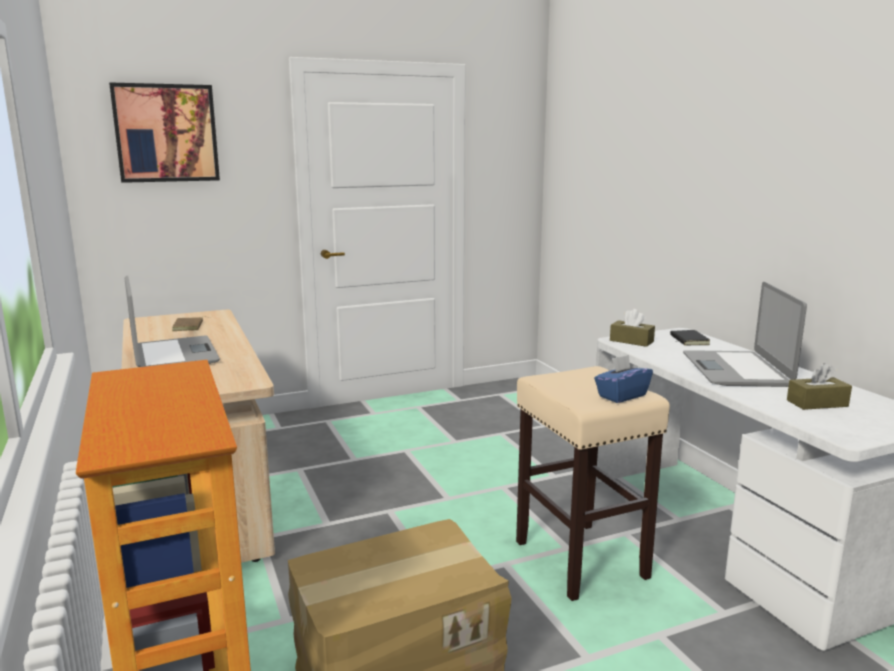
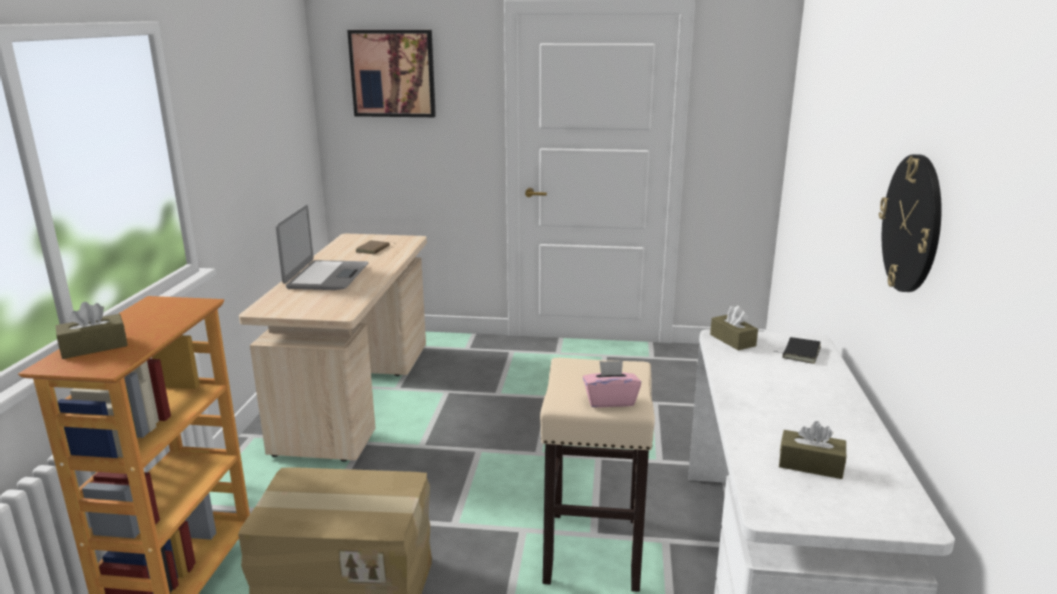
camera: 30 degrees right, 5 degrees up
blue tissue box [594,355,653,403] -> pink tissue box [583,361,641,408]
laptop [683,282,807,387] -> none
none -> brown tissue box [55,302,128,359]
none -> wall clock [879,154,942,292]

